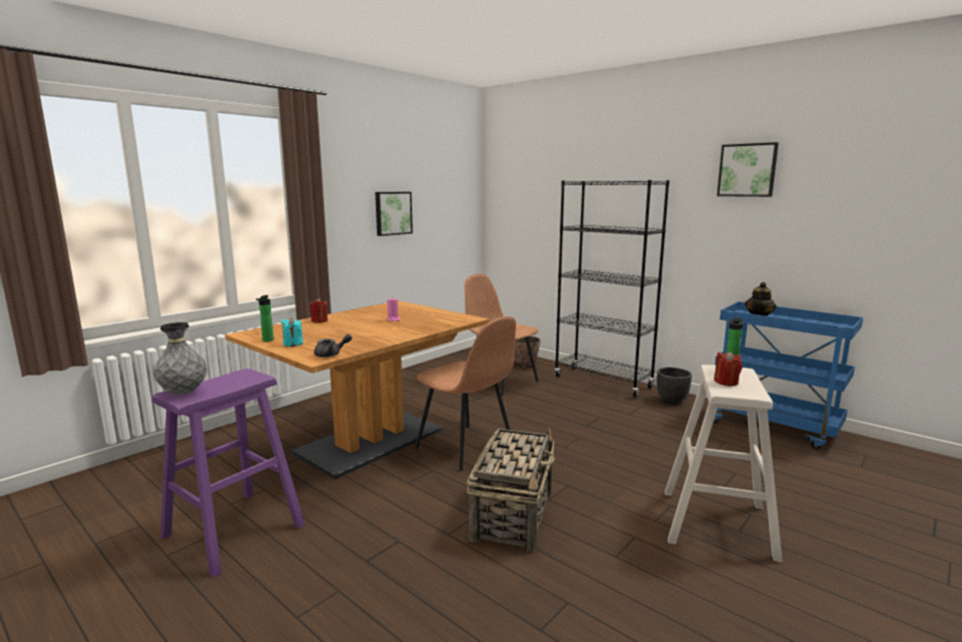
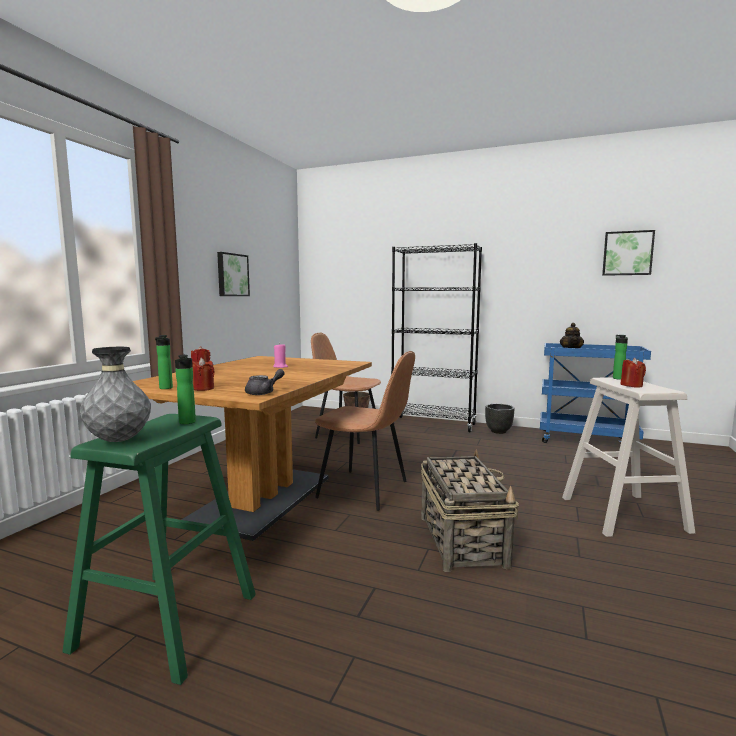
camera: 20 degrees left, 5 degrees down
purple stool [152,369,305,578] -> green stool [62,414,256,685]
turquoise candle [282,318,303,347] -> red candle [192,358,215,391]
picture [717,142,779,197] -> picture moved to [602,230,655,276]
none -> bottle [175,355,196,424]

